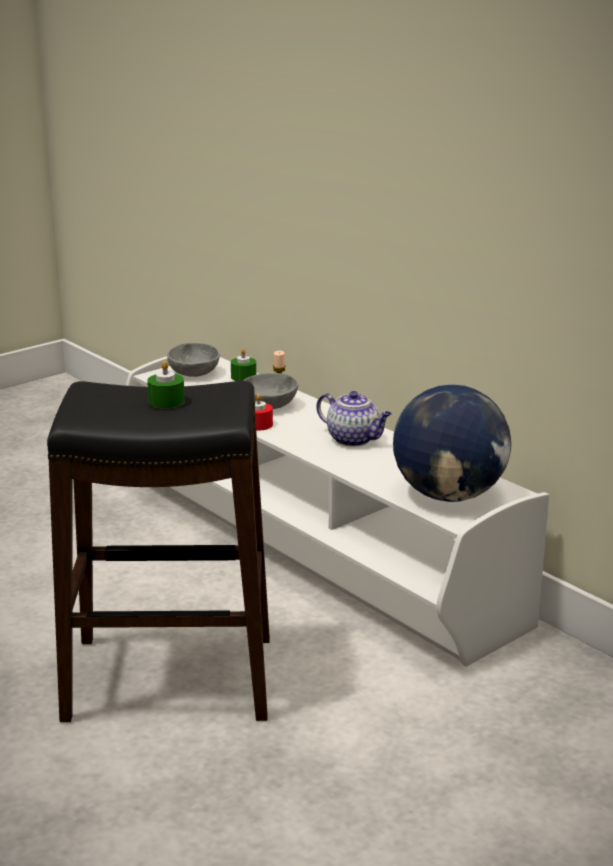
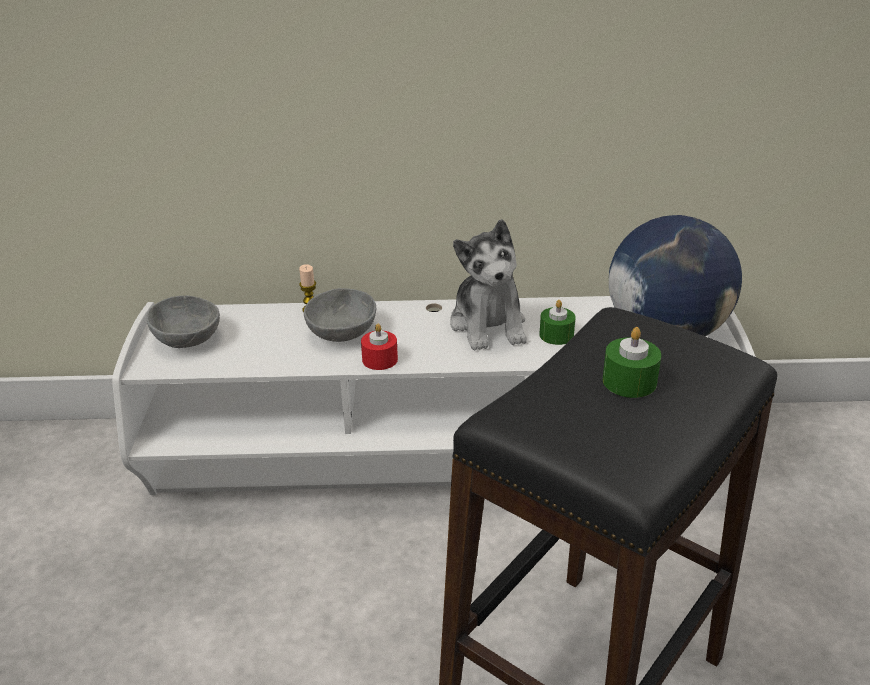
camera: 50 degrees left, 10 degrees up
green candle [231,348,256,381] -> green candle moved to [540,300,576,345]
teapot [317,391,392,447] -> plush toy [450,219,527,350]

